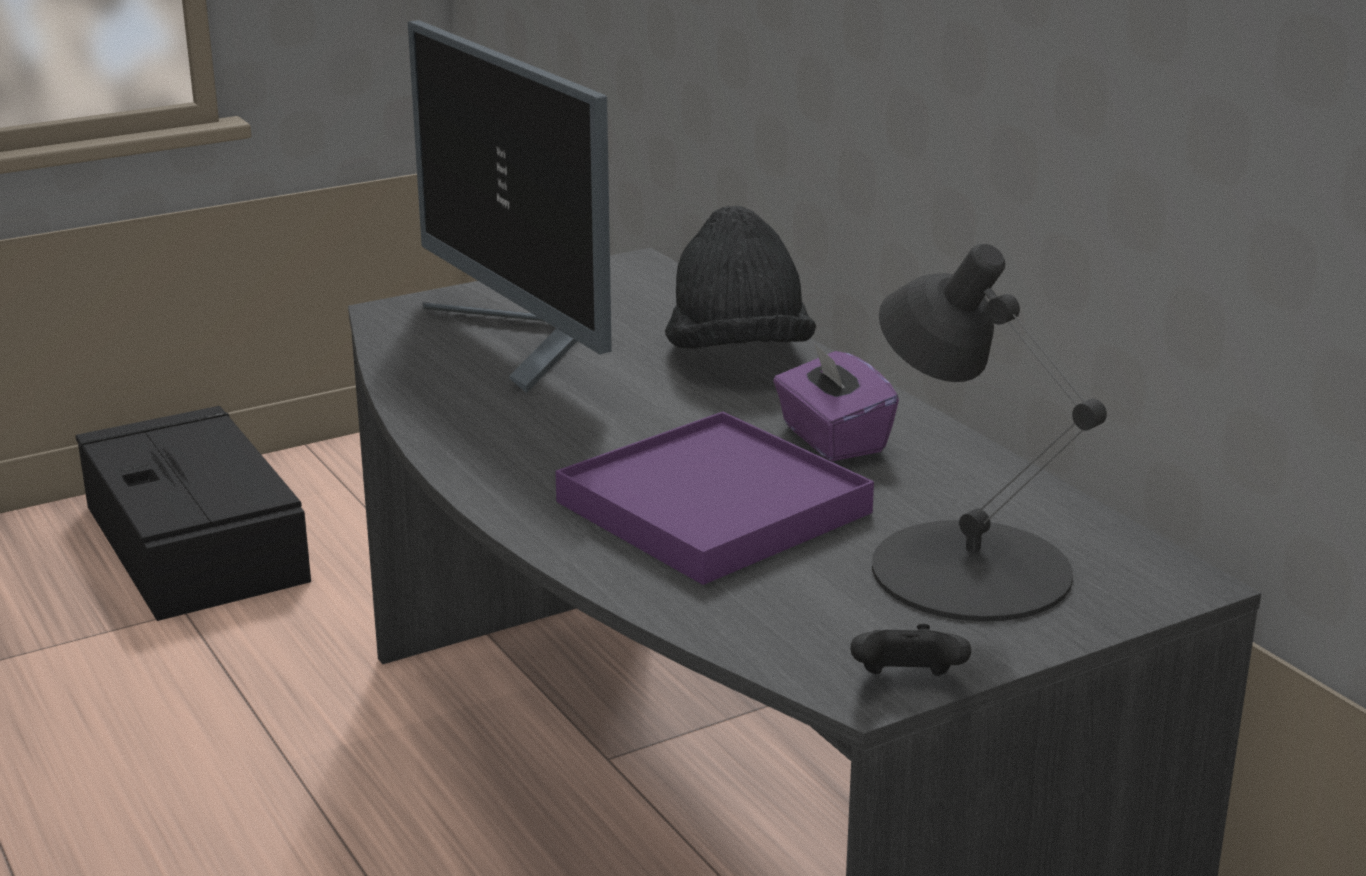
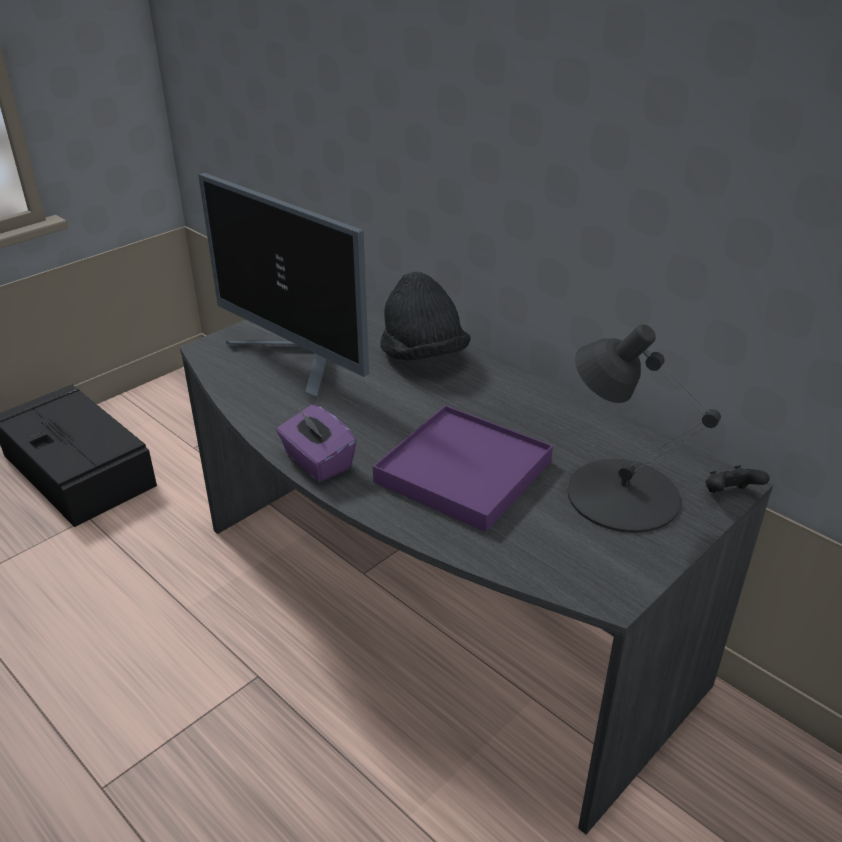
camera: 15 degrees left, 10 degrees up
purple tissue box [773,341,899,461] -> purple tissue box moved to [276,405,357,482]
black game controller [851,624,971,676] -> black game controller moved to [706,465,770,493]

